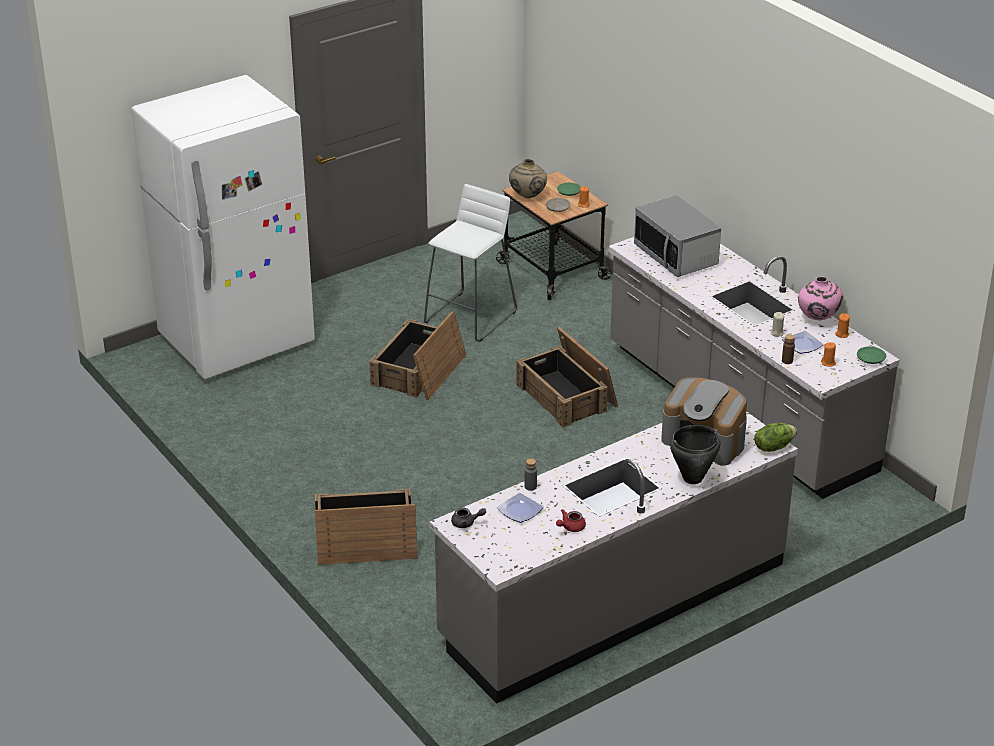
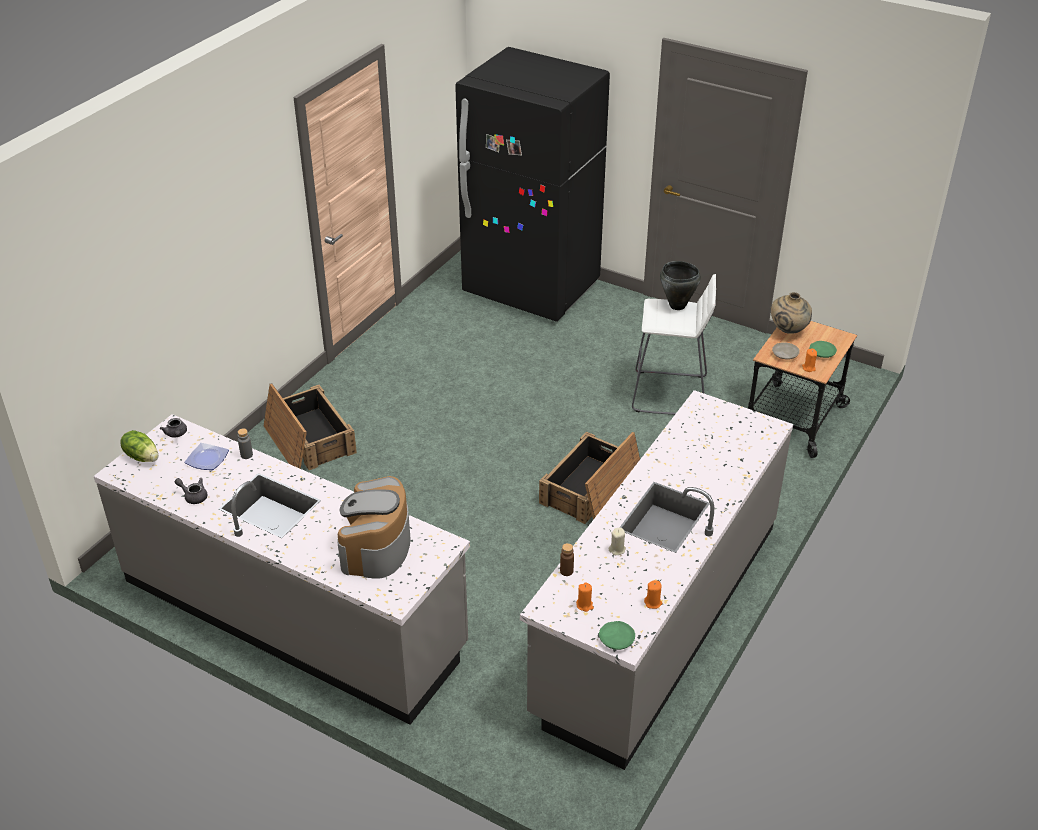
camera: 65 degrees right, 5 degrees up
white fridge [131,75,315,379] -> black fridge [455,47,610,322]
crate [369,311,466,400] -> none
red teapot [556,509,586,532] -> grey teapot [175,478,207,504]
microwave [634,195,721,277] -> none
black cooking pot [670,425,720,484] -> black cooking pot moved to [660,261,701,310]
lettuce [754,423,797,452] -> lettuce moved to [120,430,158,462]
plate [782,331,824,354] -> none
pink vase [798,277,843,320] -> none

